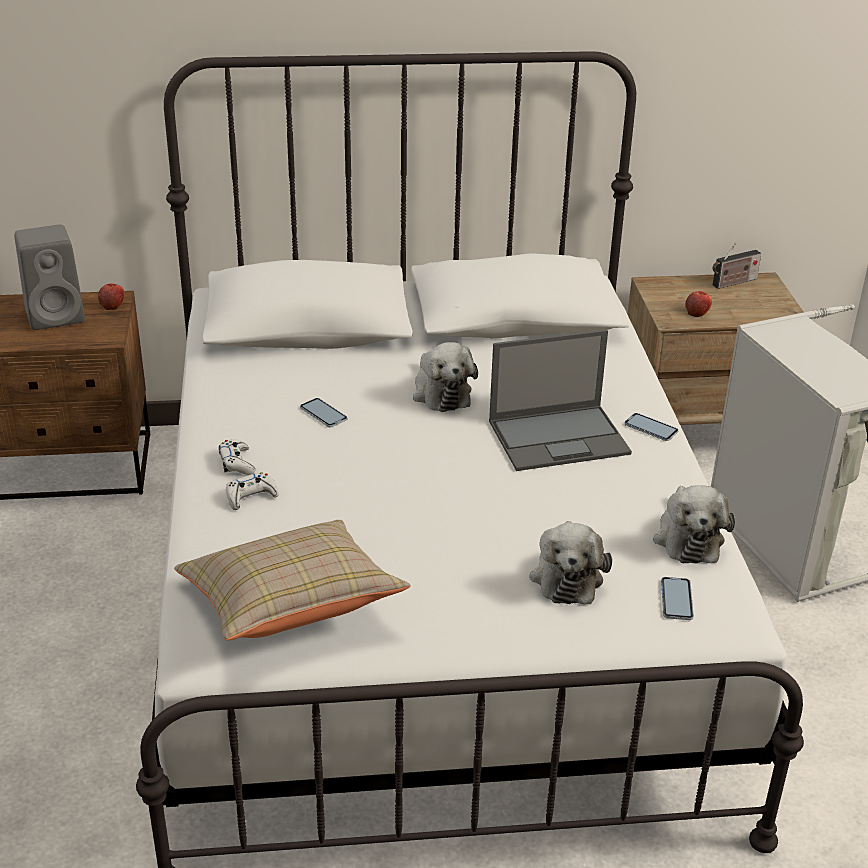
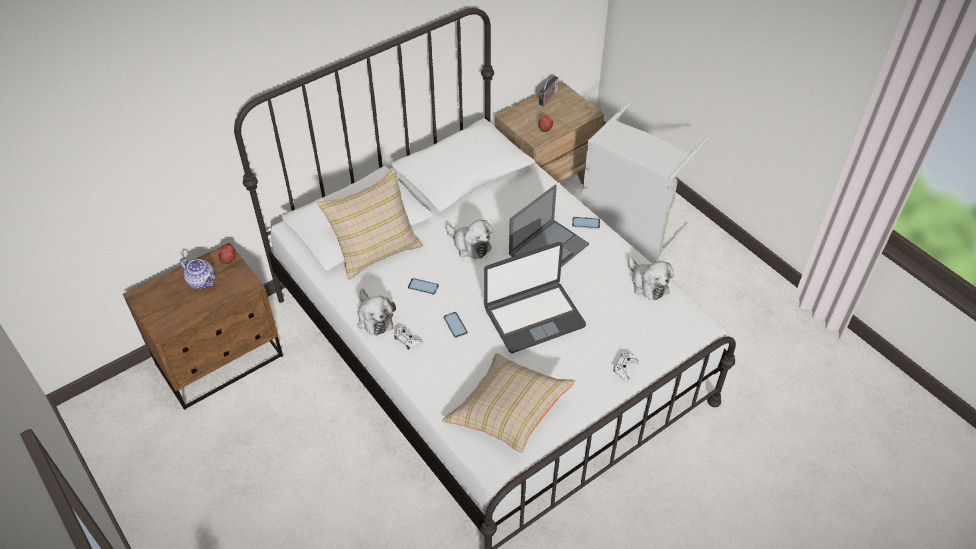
camera: 30 degrees left, 15 degrees up
grey speaker [14,224,85,330] -> teapot [180,258,215,289]
white game controller [226,472,279,510] -> white game controller moved to [613,353,639,381]
plush toy [530,521,612,604] -> plush toy moved to [357,289,396,336]
phone [661,577,694,620] -> phone moved to [444,312,468,338]
none -> beige pillow [317,168,423,280]
none -> laptop [484,242,586,353]

